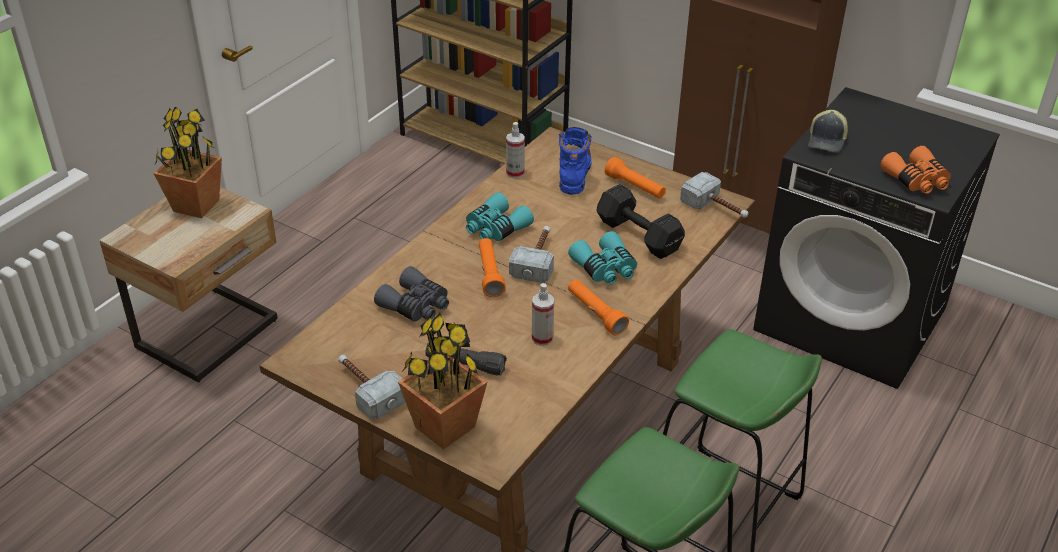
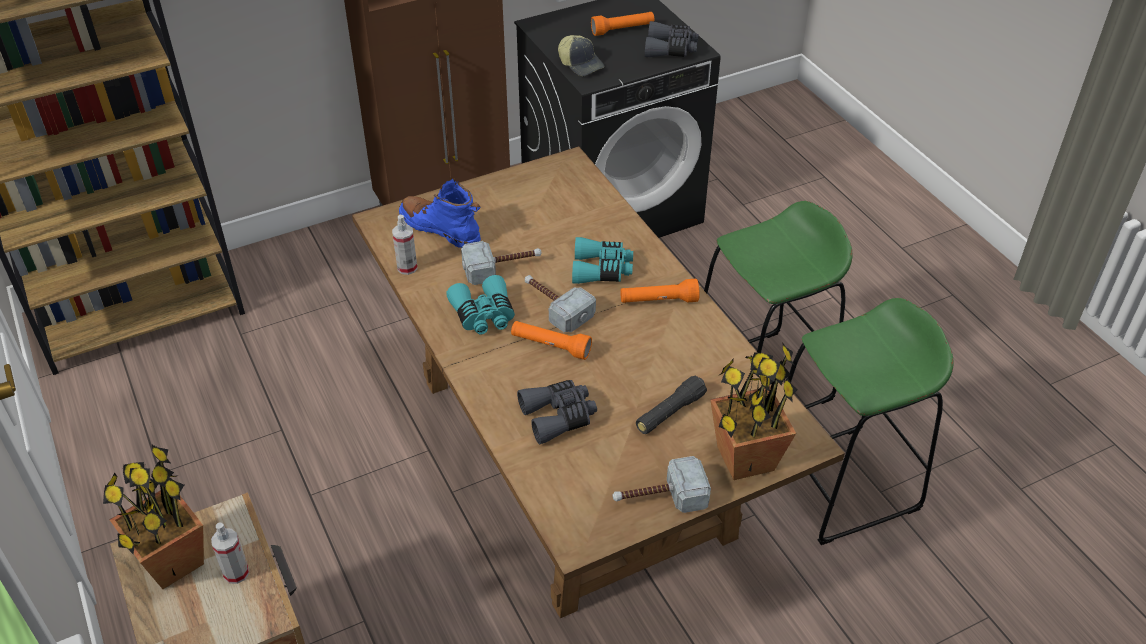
camera: 60 degrees left, 5 degrees up
spray bottle [532,283,554,346] -> spray bottle moved to [211,522,249,584]
black dumbbell [597,184,685,259] -> none
orange flashlight [605,157,666,199] -> orange flashlight moved to [591,12,654,36]
hammer [680,172,748,218] -> hammer moved to [461,241,542,285]
orange binoculars [880,146,951,194] -> grey binoculars [645,21,699,57]

